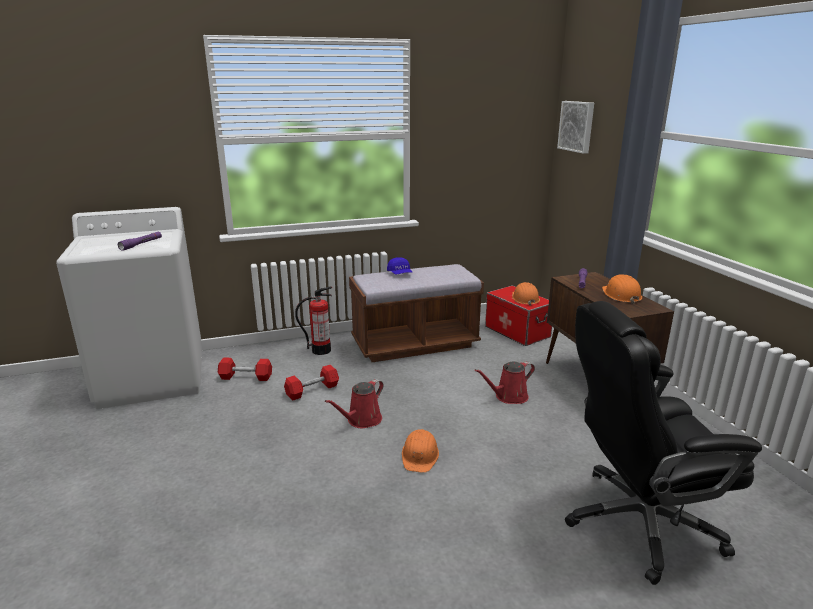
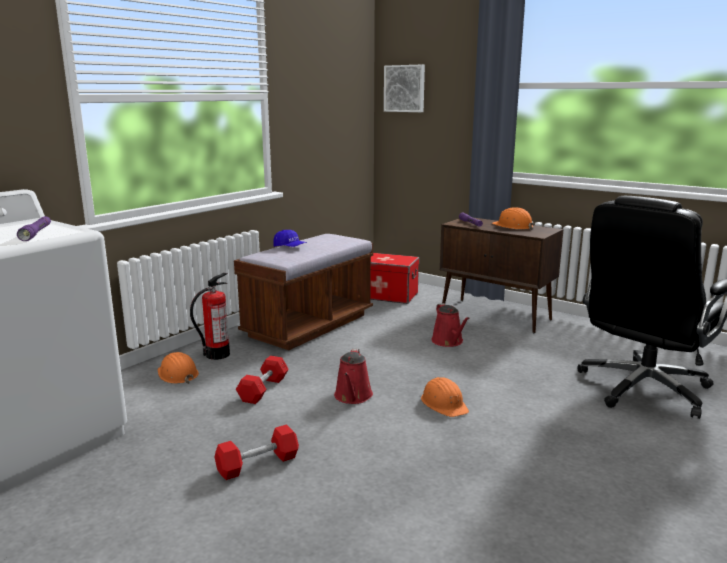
camera: 35 degrees left, 5 degrees down
red dumbbell [218,357,272,381] -> red dumbbell moved to [215,424,299,480]
red watering can [475,361,535,404] -> red watering can turned 45 degrees counterclockwise [431,303,470,347]
orange hard hat [512,282,540,306] -> orange hard hat moved to [158,352,199,384]

